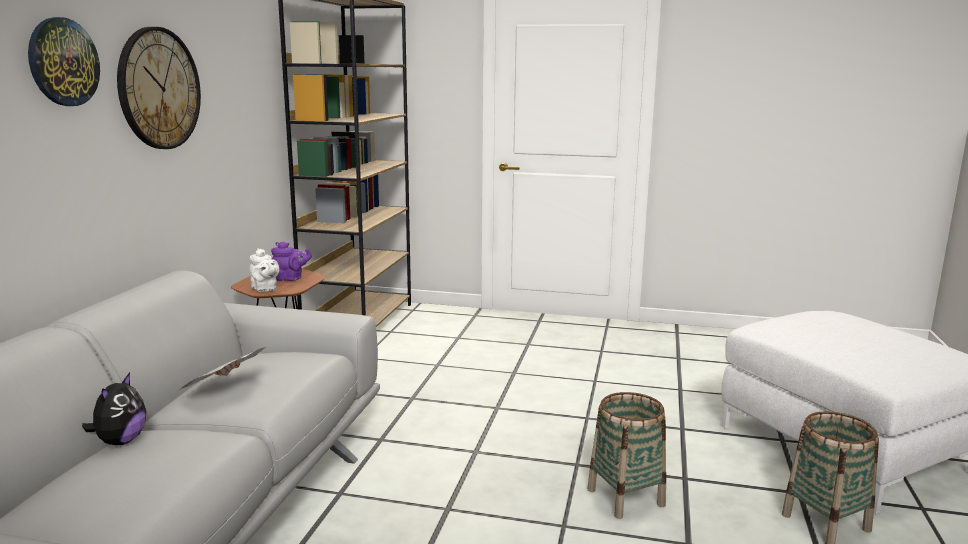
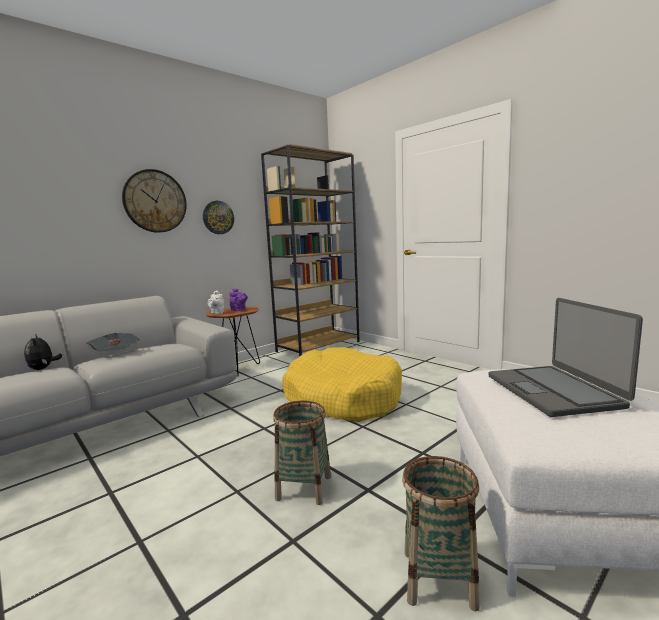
camera: 35 degrees right, 5 degrees down
wall clock [28,17,100,106] -> wall clock moved to [203,201,234,234]
plush toy [82,373,146,445] -> plush toy turned 105 degrees clockwise [24,334,62,370]
none -> yellow dog bed [282,347,402,422]
none -> laptop [488,298,643,417]

